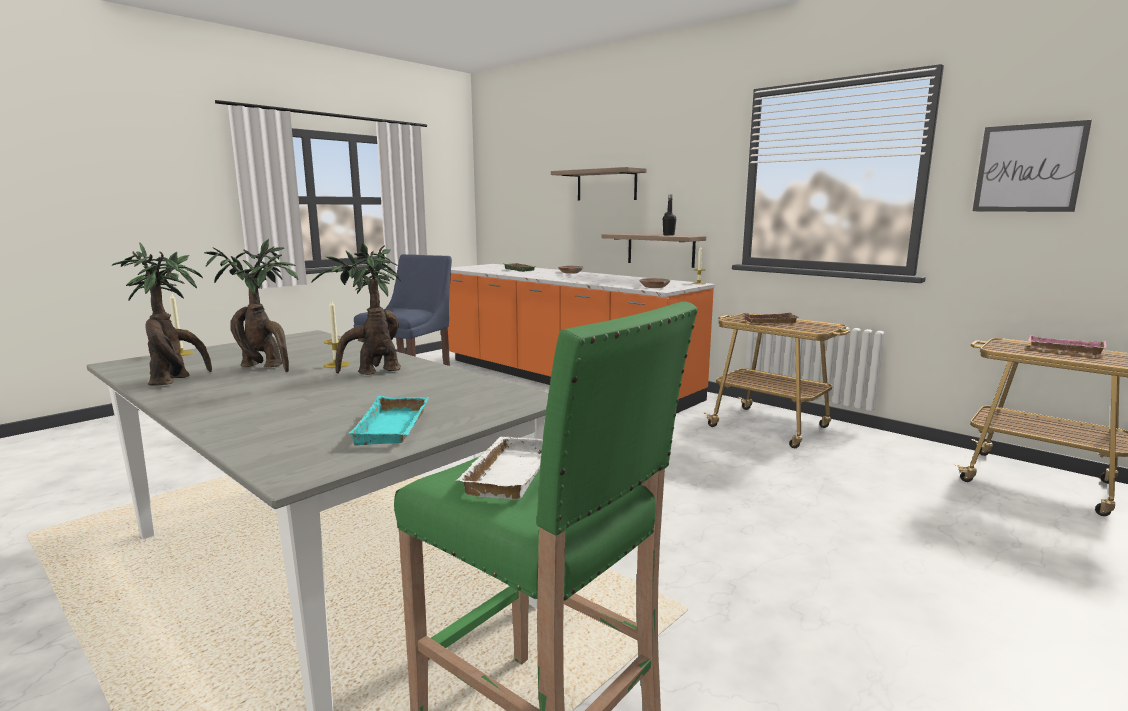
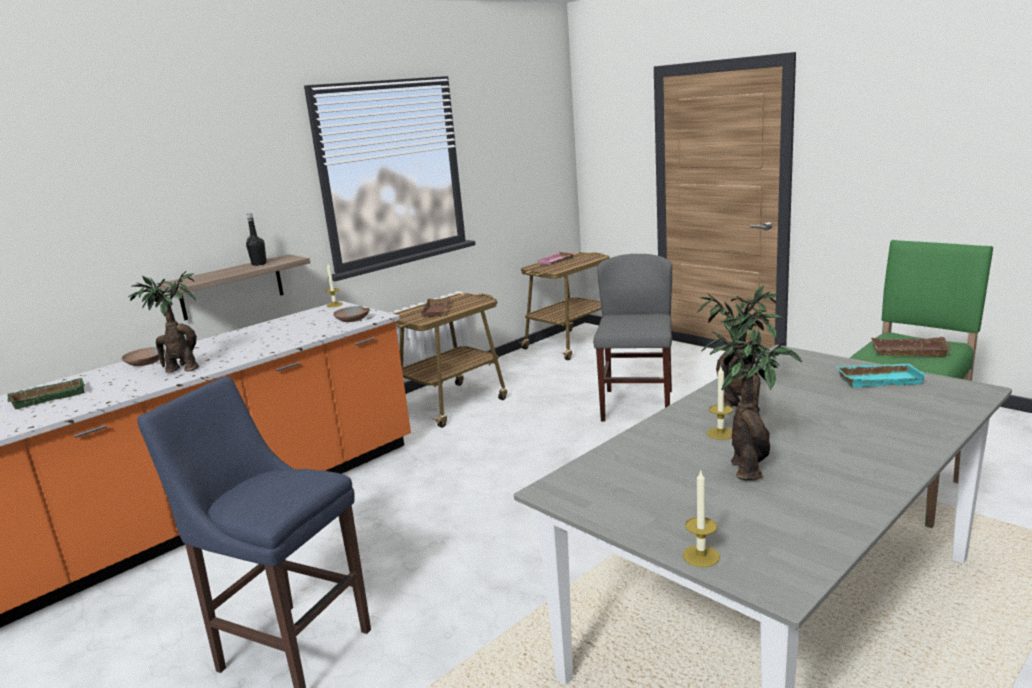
camera: 85 degrees left, 5 degrees up
potted plant [112,242,212,386] -> potted plant moved to [128,271,199,372]
white tray [456,437,543,500] -> brown tray [872,337,952,357]
shelf [551,167,647,201] -> none
picture [973,120,1092,212] -> none
none -> grey chair [593,254,672,422]

